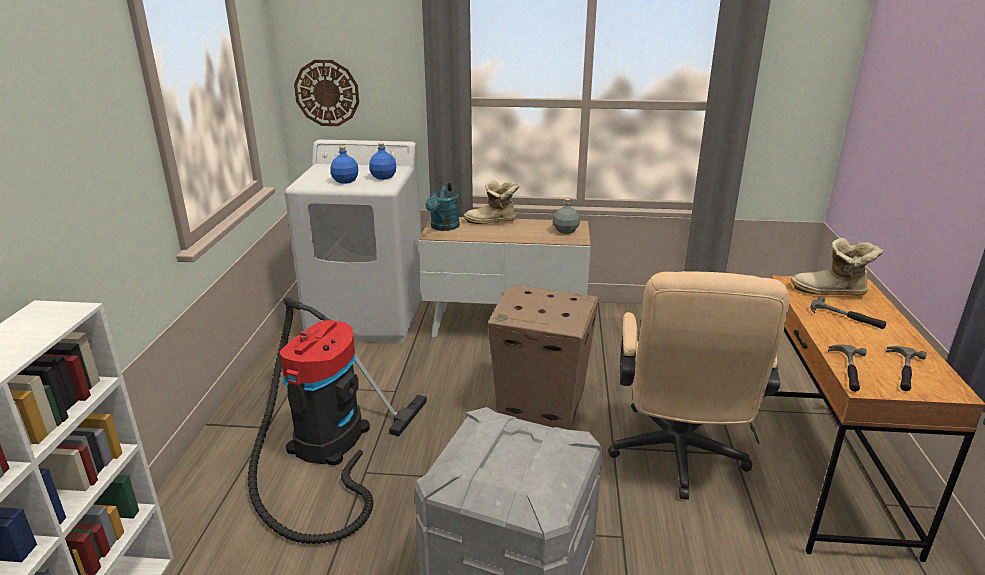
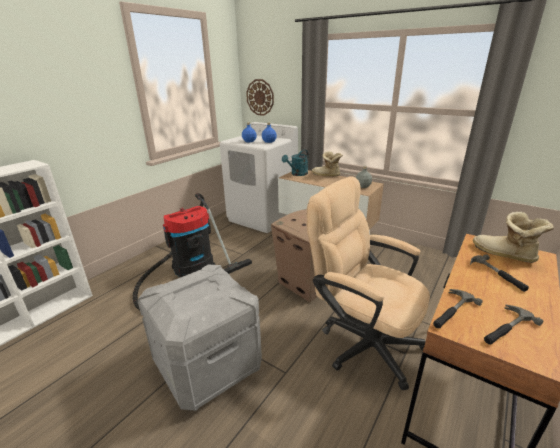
camera: 30 degrees right, 0 degrees up
beige office chair [608,271,790,500] -> beige office chair turned 90 degrees clockwise [307,176,430,391]

